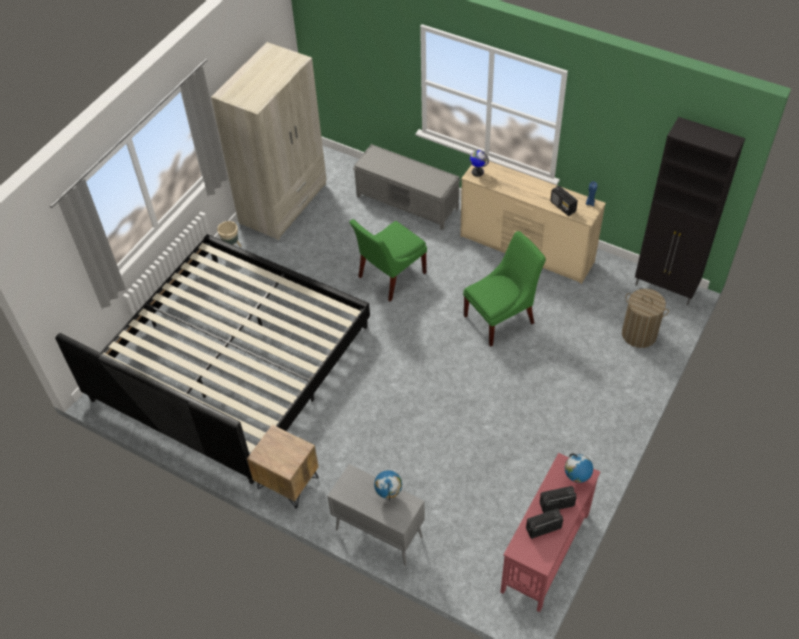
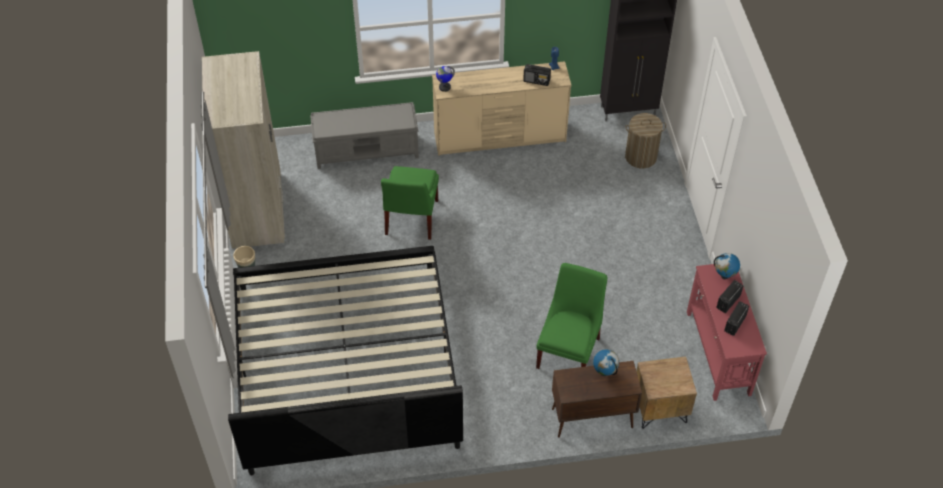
camera: 40 degrees left, 0 degrees up
brown nightstand [247,425,319,509] -> brown nightstand moved to [636,356,697,429]
grey cabinet [327,464,425,566] -> brown cabinet [552,361,642,438]
green chair [463,231,546,347] -> green chair moved to [536,263,608,369]

